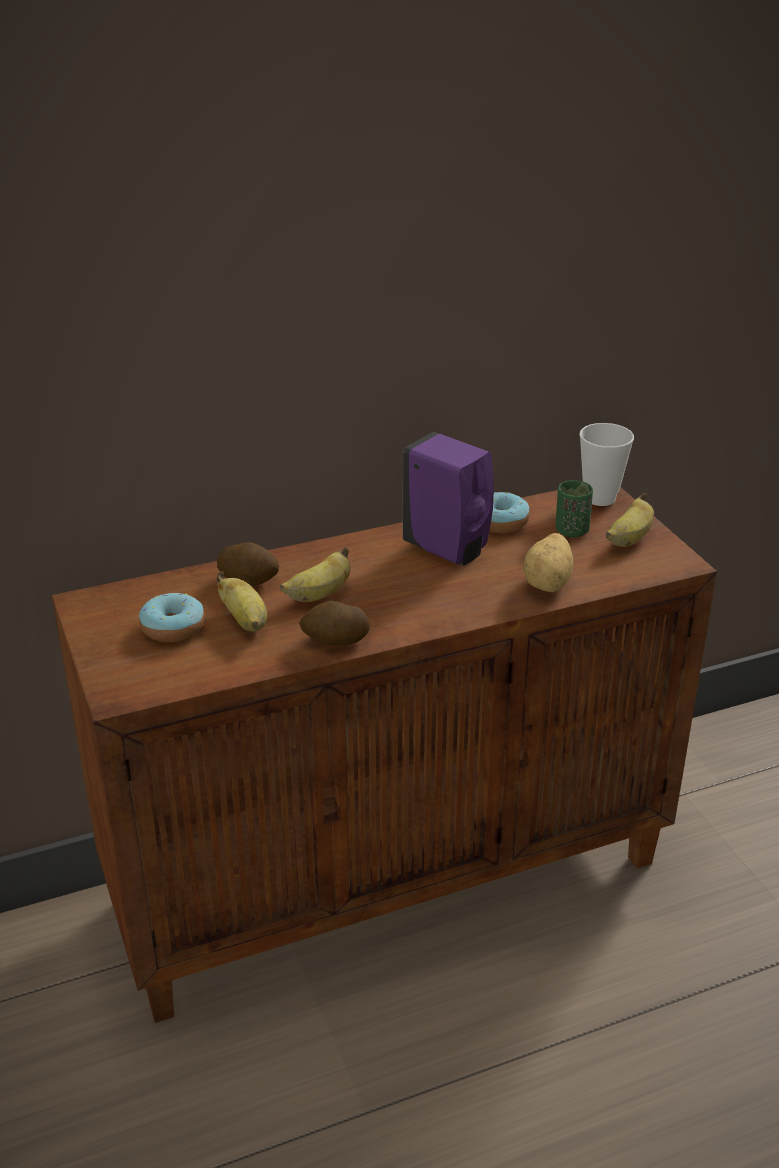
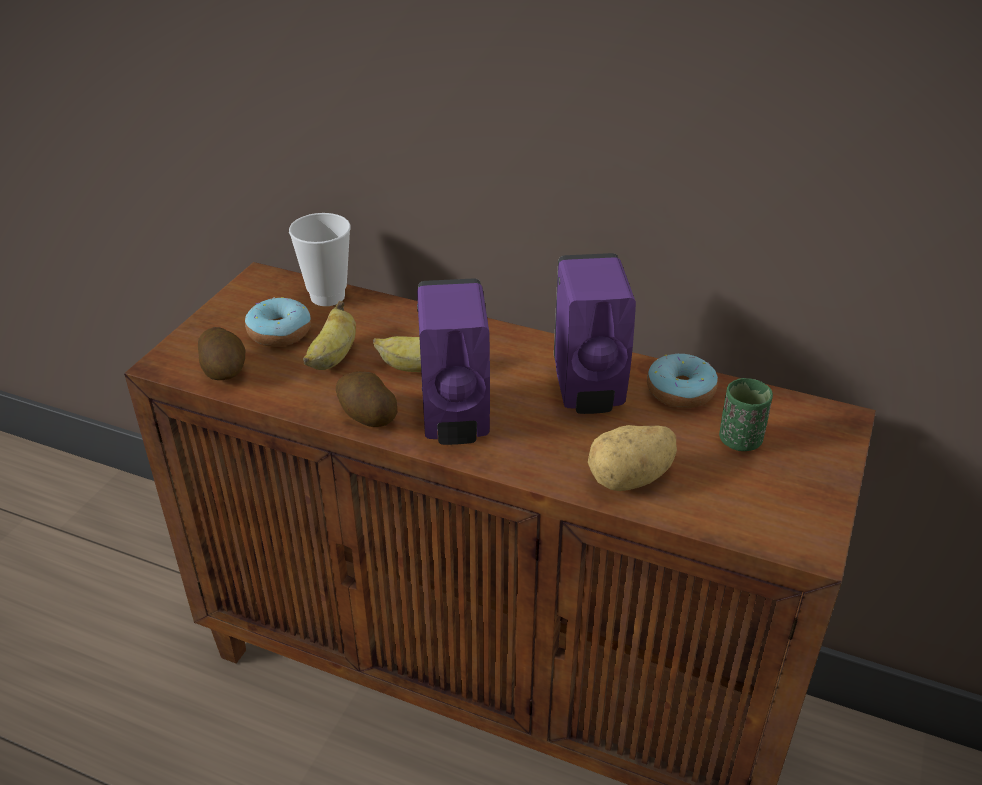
camera: 45 degrees right, 5 degrees up
potato [217,542,279,586] -> potato moved to [198,327,245,380]
cup [580,423,634,506] -> cup moved to [289,213,351,306]
banana [606,493,654,547] -> none
none -> purple soap dispenser [417,278,490,445]

